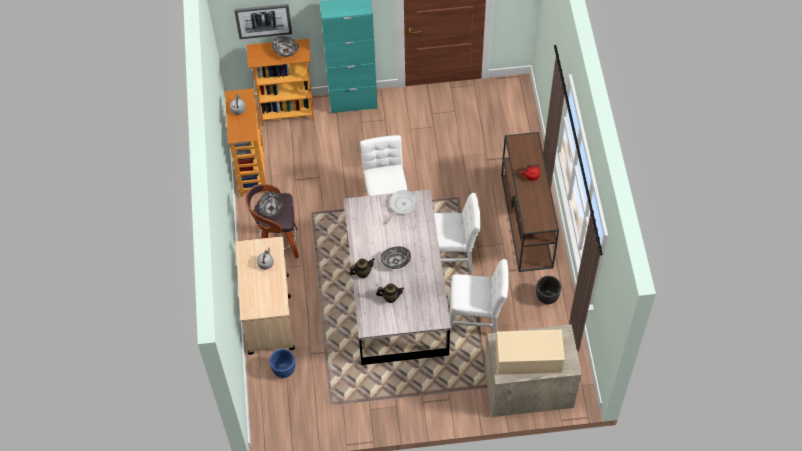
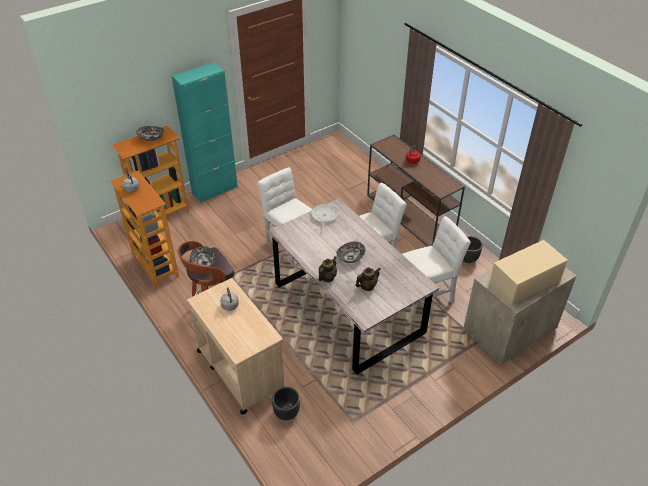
camera: 30 degrees left, 15 degrees down
picture [234,4,292,39] -> none
blue planter [269,349,295,378] -> black planter [272,387,300,420]

